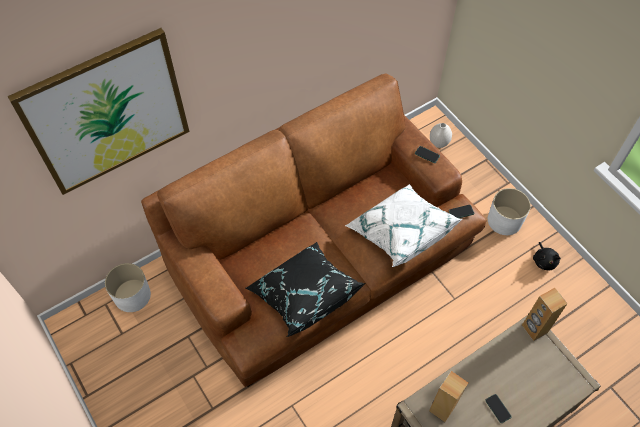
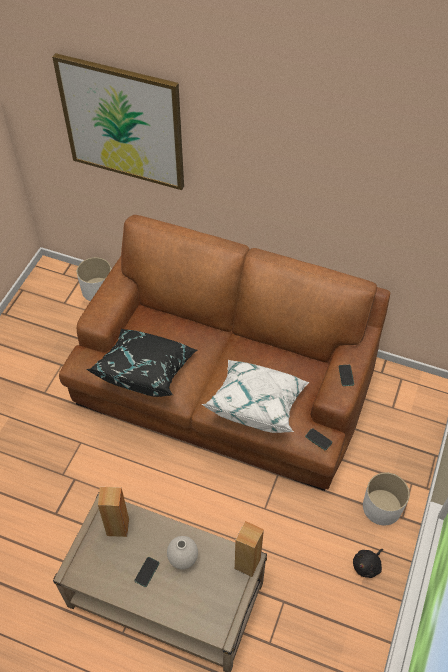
camera: 55 degrees right, 5 degrees down
white vase [430,123,452,148] -> white vase moved to [167,536,198,569]

